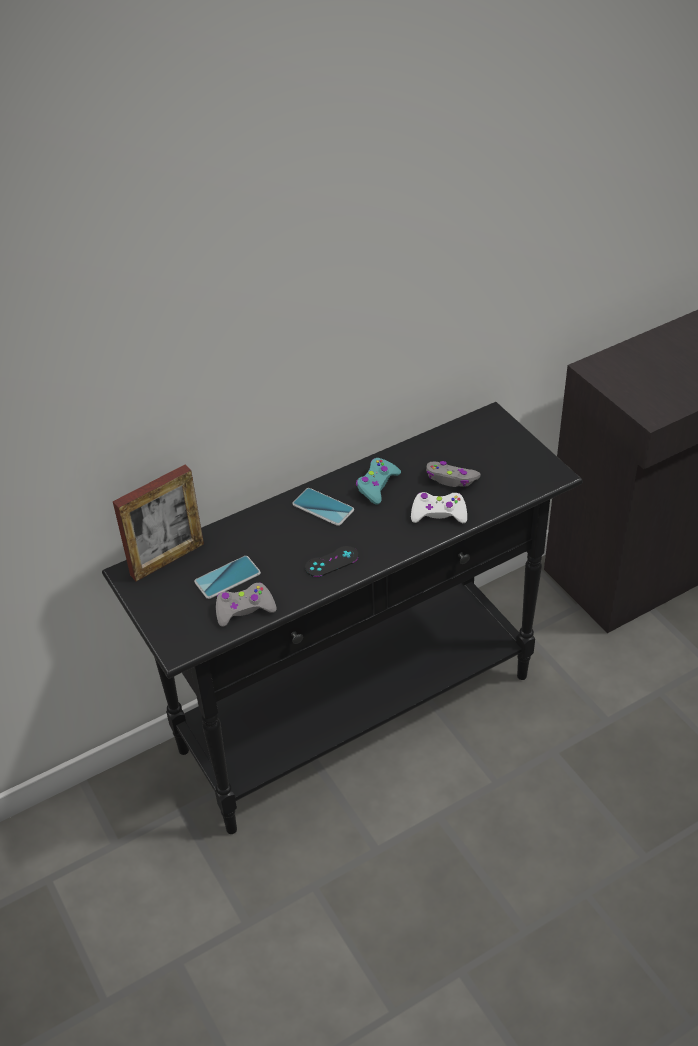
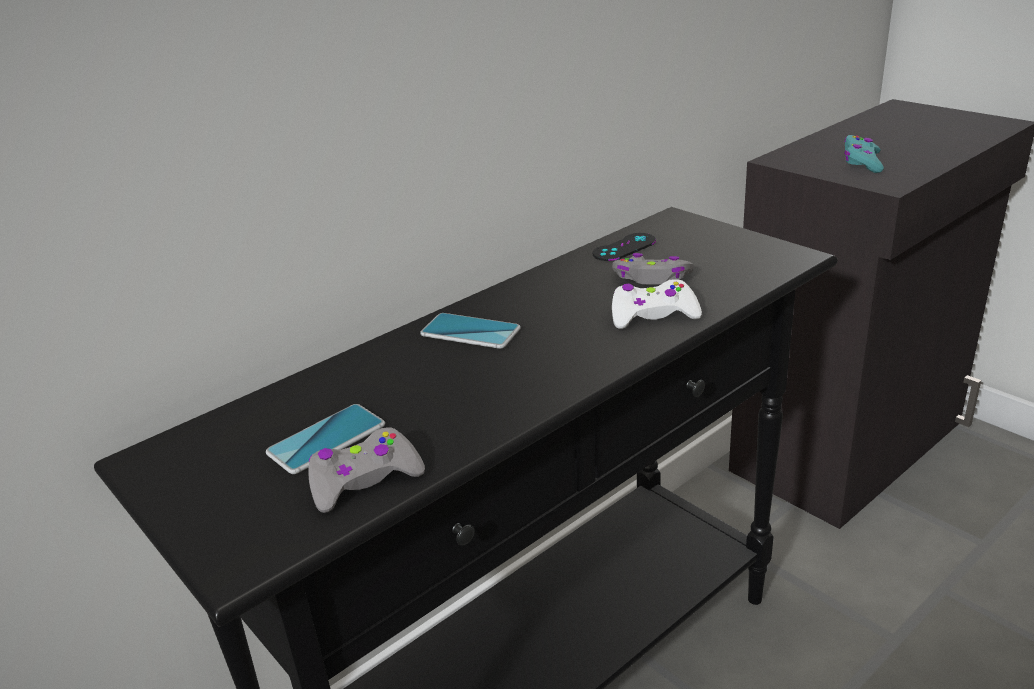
camera: 10 degrees left, 15 degrees down
picture frame [113,465,204,581] -> none
black game controller [305,546,359,577] -> black game controller moved to [593,233,656,261]
turquoise game controller [356,458,401,505] -> turquoise game controller moved to [844,135,884,173]

